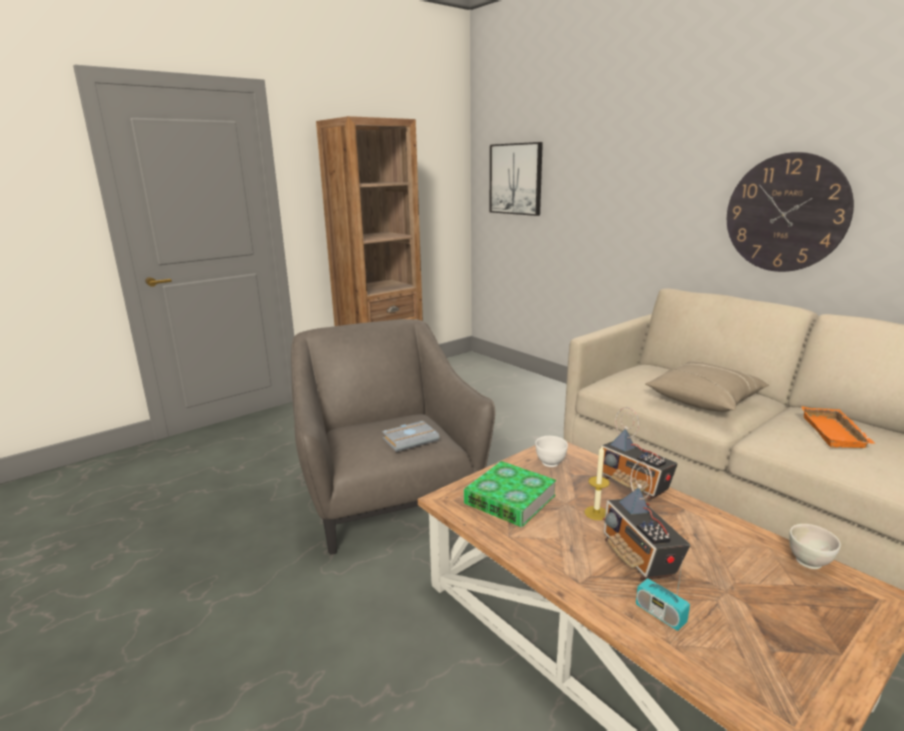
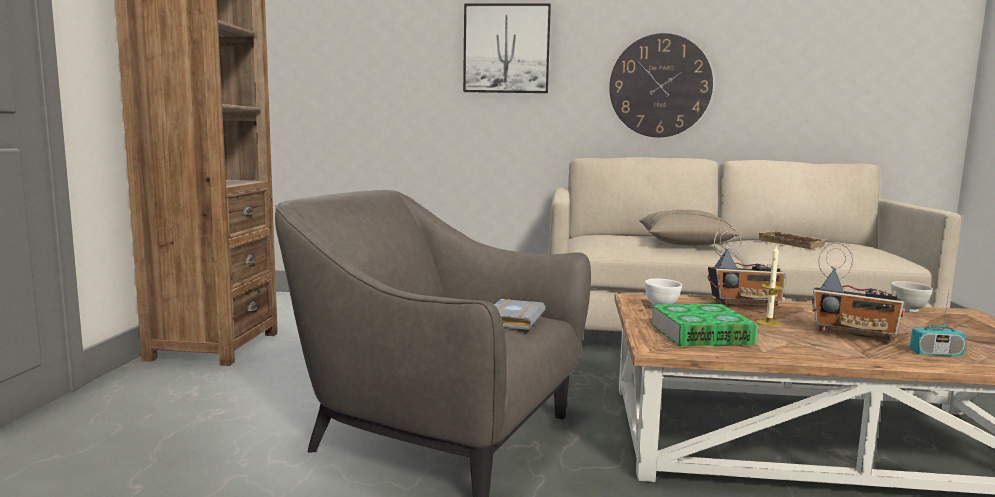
camera: 45 degrees left, 10 degrees down
picture [490,142,543,216] -> picture moved to [463,3,551,93]
orange tray [801,406,876,448] -> beige tray [757,230,827,249]

